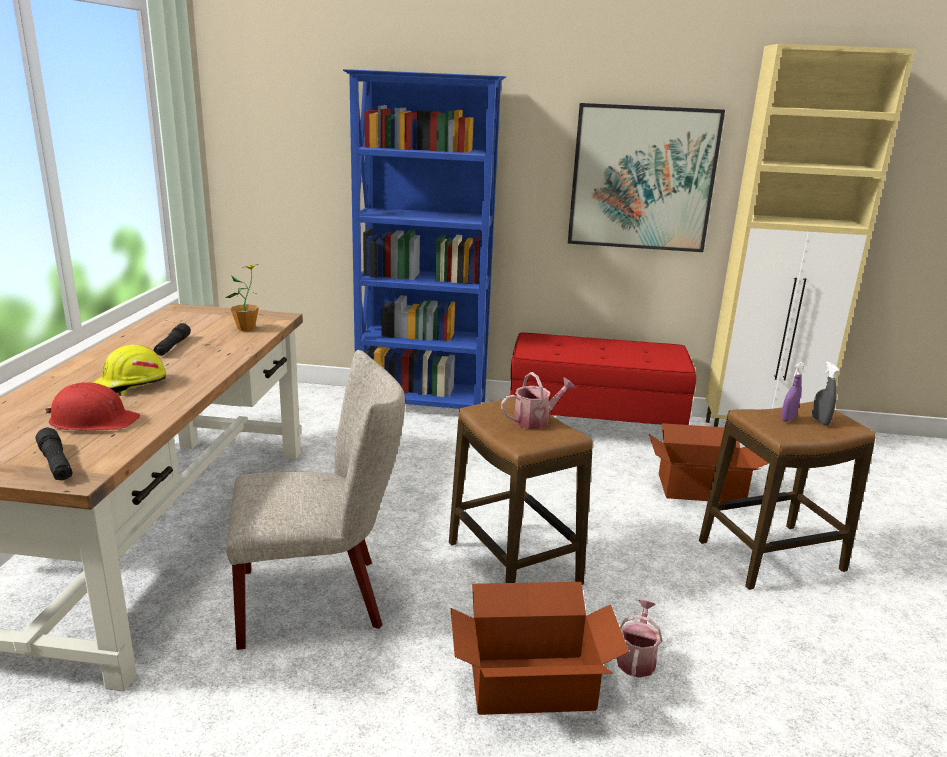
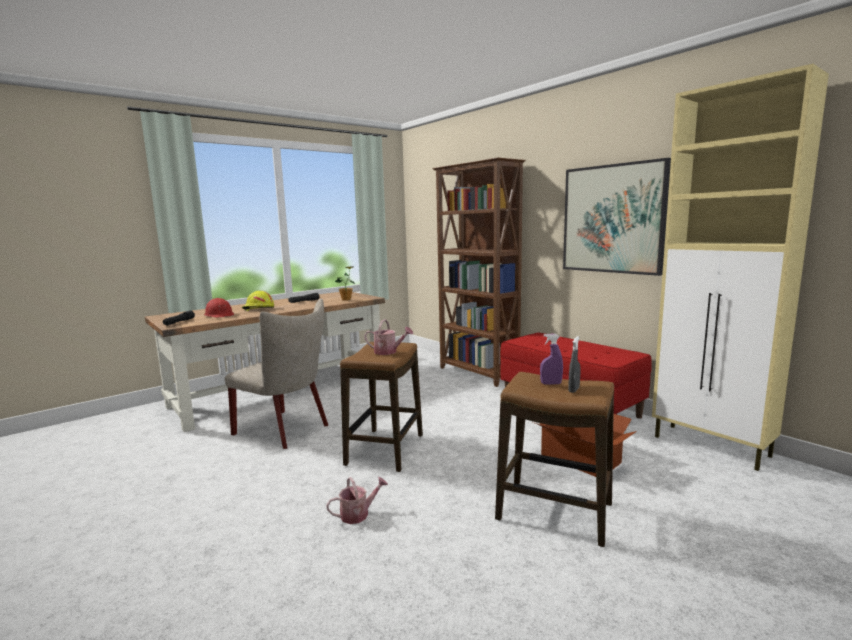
camera: 45 degrees right, 10 degrees down
blue bookcase [343,69,506,409] -> brown bookcase [432,158,525,387]
cardboard box [451,582,629,715] -> none

